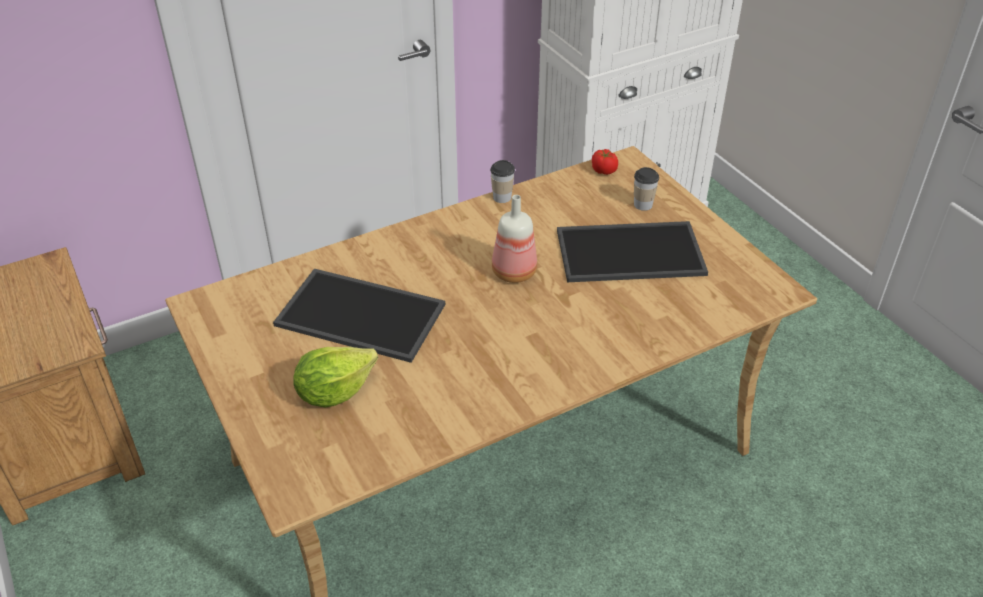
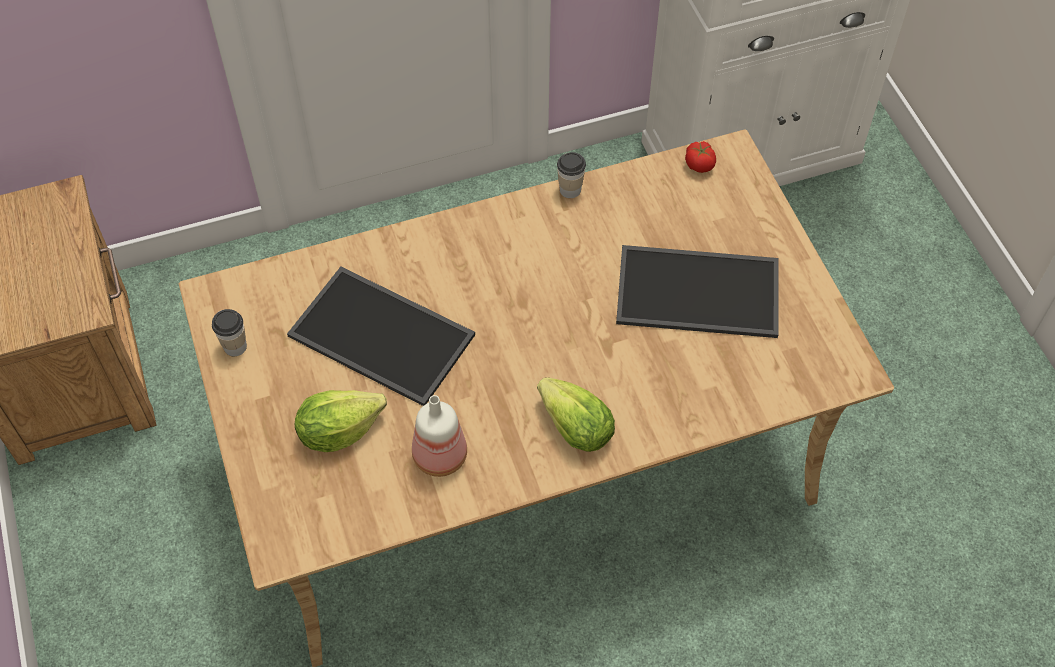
camera: 10 degrees right, 15 degrees up
bottle [492,195,537,283] -> bottle moved to [412,395,467,477]
cup [634,167,659,211] -> cup moved to [212,309,247,356]
none -> lettuce [537,377,615,452]

